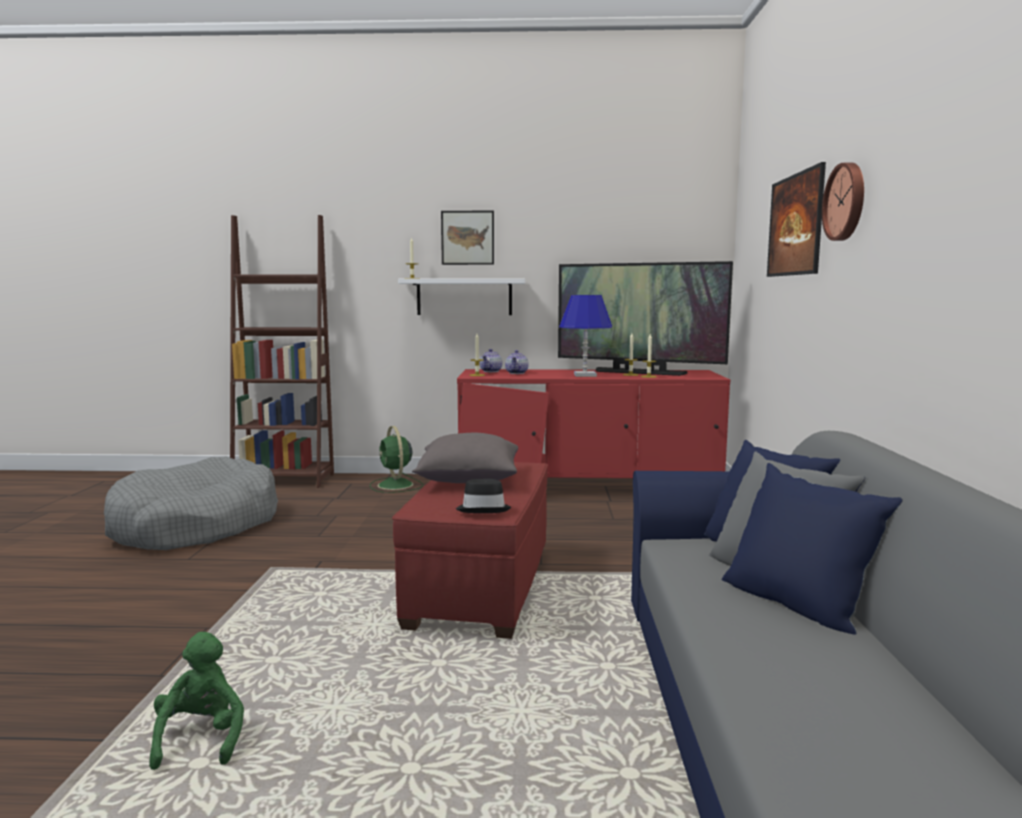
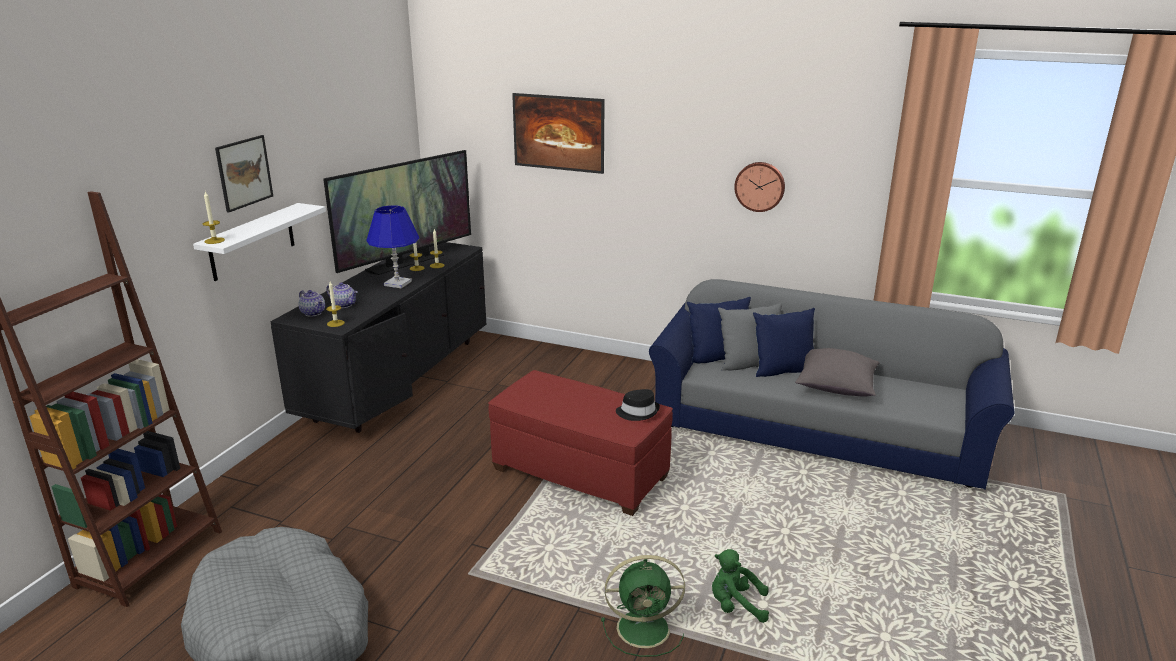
camera: 70 degrees left, 15 degrees up
green fan [370,426,423,493] -> green fan moved to [601,555,685,657]
grey pillow [412,433,518,483] -> grey pillow moved to [795,348,879,397]
red tv stand [457,369,730,478] -> black tv stand [271,242,486,433]
wall clock [822,163,864,241] -> wall clock moved to [734,162,785,212]

